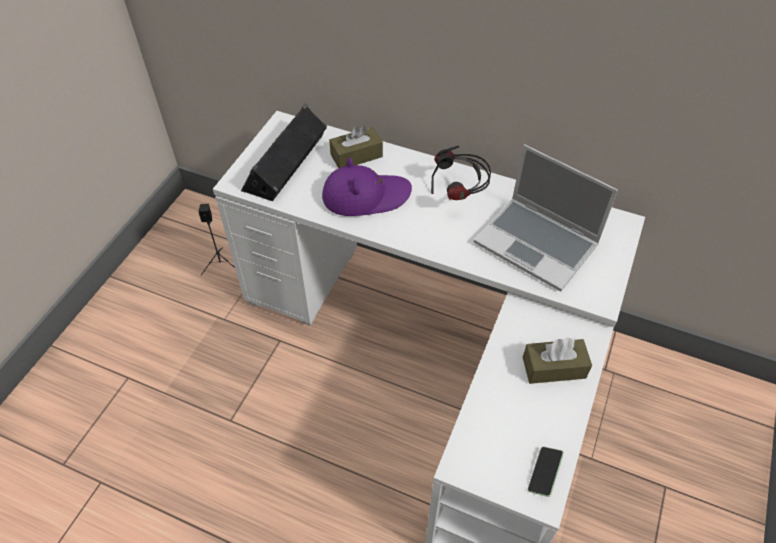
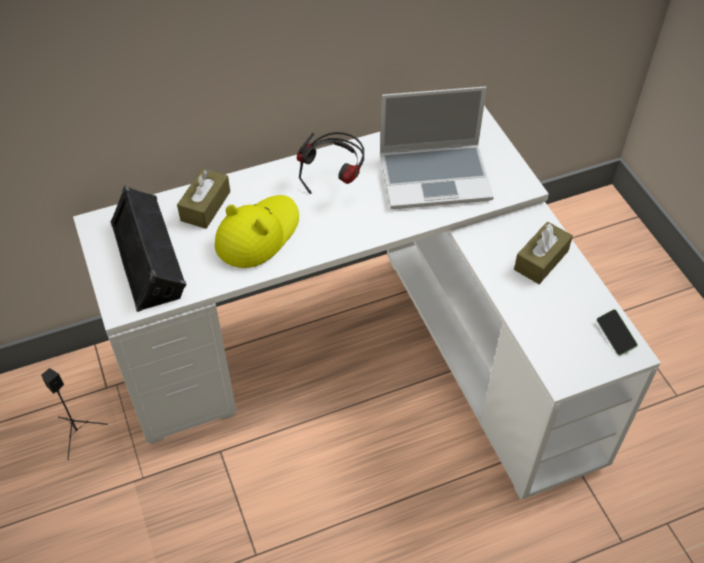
camera: 45 degrees left, 0 degrees up
purple hat [322,158,412,216] -> yellow hat [215,195,299,268]

